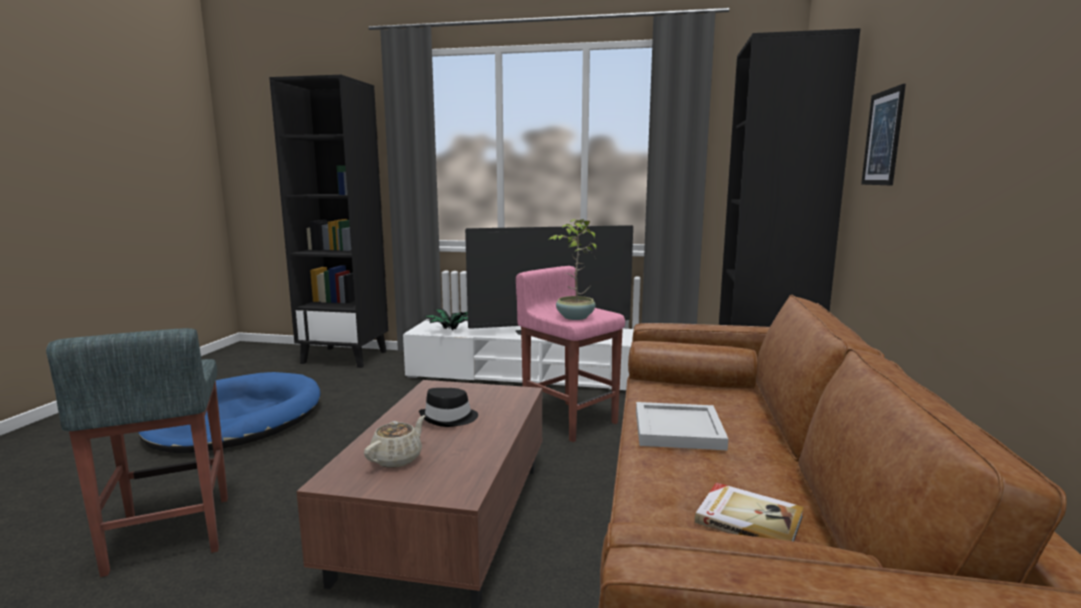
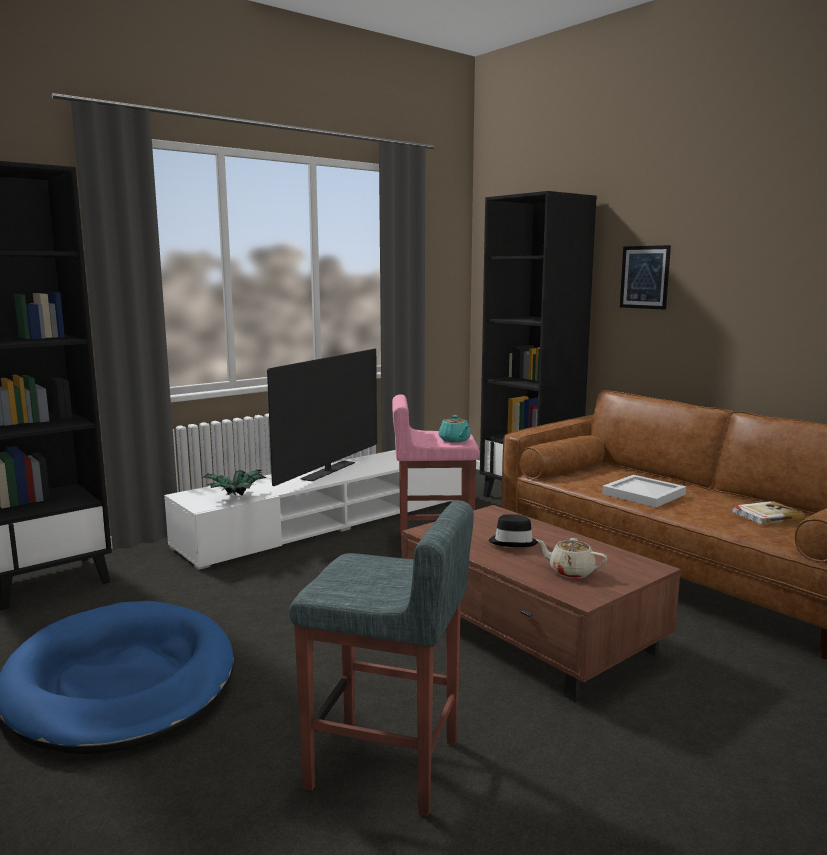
camera: 50 degrees left, 0 degrees up
beige teapot [364,415,425,468] -> beige teapot turned 45 degrees counterclockwise [536,538,607,578]
potted plant [548,219,596,320] -> turquoise teapot [439,415,471,443]

